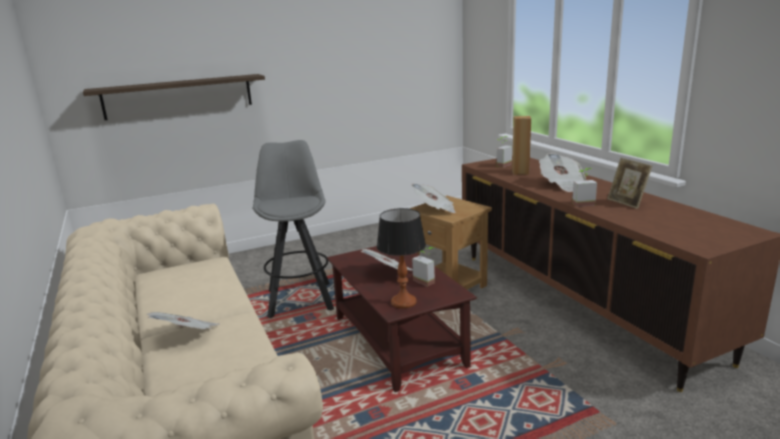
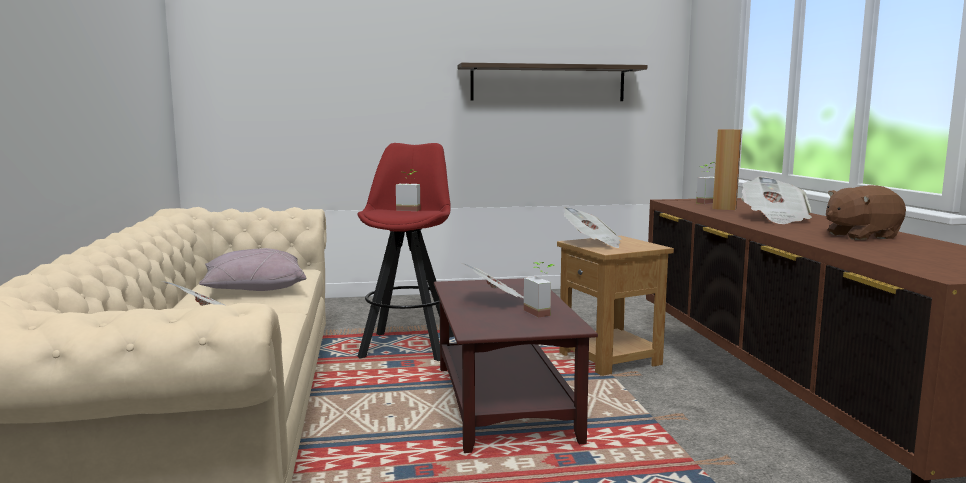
camera: 15 degrees right, 10 degrees down
shelf [83,74,265,120] -> shelf moved to [458,63,647,101]
grey stool [253,140,334,318] -> red stool [357,143,454,361]
table lamp [377,208,426,309] -> none
potted plant [572,168,597,207] -> potted plant moved to [396,169,420,211]
picture frame [607,158,652,209] -> brown plush toy [826,185,906,240]
none -> purple pillow [199,248,306,291]

